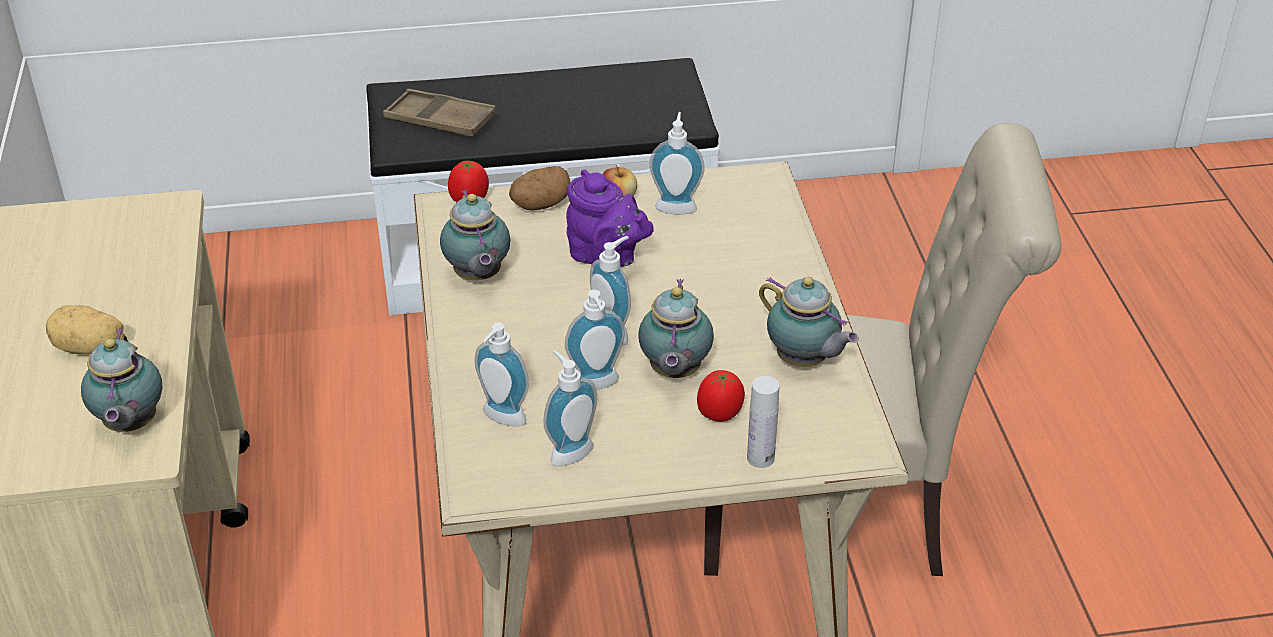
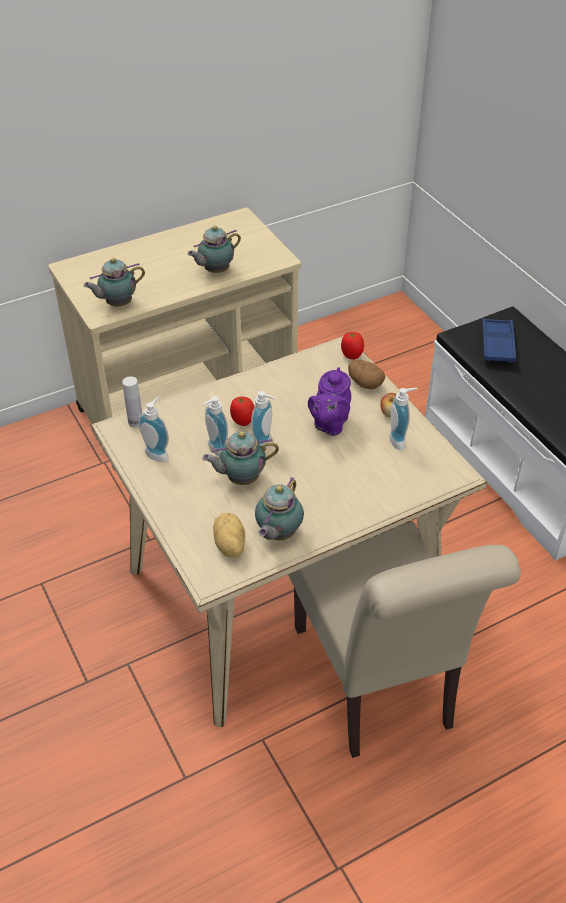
camera: 70 degrees right, 5 degrees up
potato [46,305,124,355] -> potato moved to [213,513,245,557]
brown tray [383,89,497,136] -> blue tray [482,318,516,363]
teapot [440,190,510,280] -> teapot moved to [188,226,241,273]
soap dispenser [475,322,529,427] -> none
tomato [697,370,745,422] -> tomato moved to [230,397,254,426]
white bottle [747,376,779,468] -> white bottle moved to [122,376,142,428]

